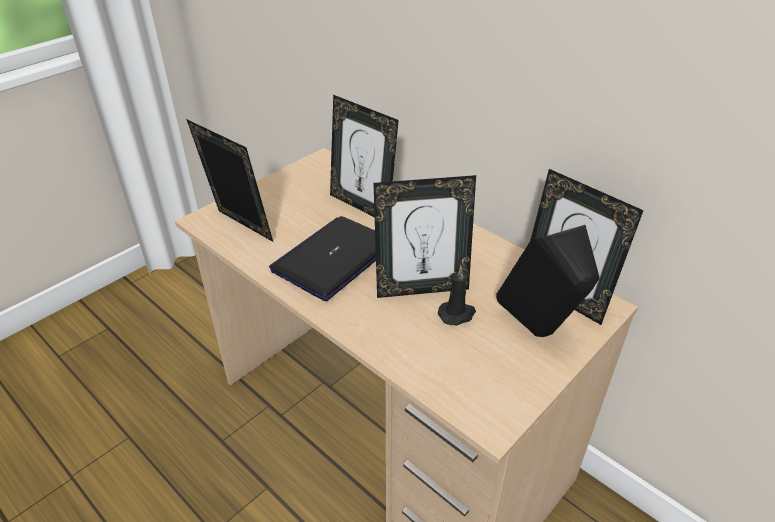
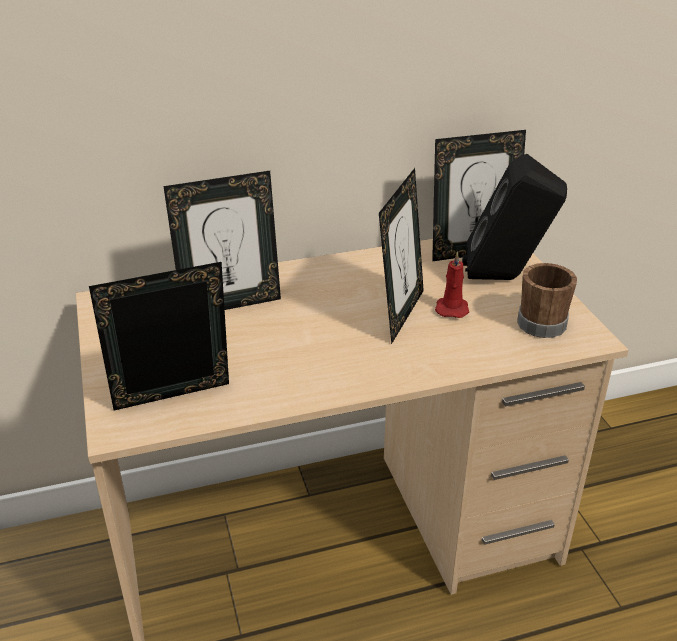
camera: 60 degrees left, 5 degrees down
laptop [269,216,376,301] -> none
black candle [438,266,476,326] -> red candle [435,251,469,318]
none -> brown mug [517,263,577,338]

